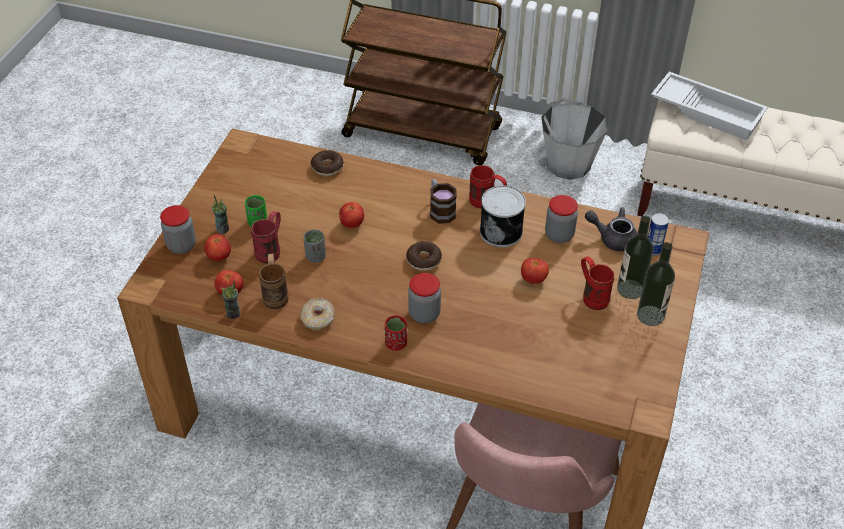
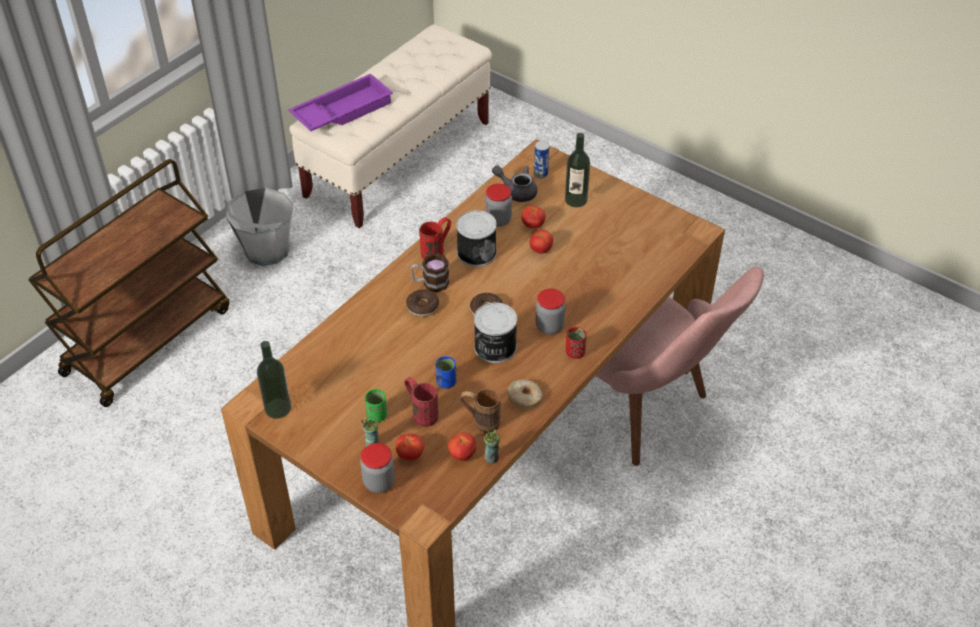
camera: 70 degrees left, 0 degrees up
grey cup [303,229,326,263] -> blue cup [436,356,456,389]
donut [311,150,344,176] -> donut moved to [406,290,439,317]
tomato [339,202,364,228] -> tomato moved to [521,206,546,228]
red mug [581,256,614,310] -> none
grey teapot [585,208,637,251] -> grey teapot turned 75 degrees clockwise [492,165,537,202]
bottle [637,242,675,326] -> bottle moved to [257,341,291,419]
white tray [651,72,768,140] -> purple tray [288,74,393,131]
none -> can [474,302,517,363]

